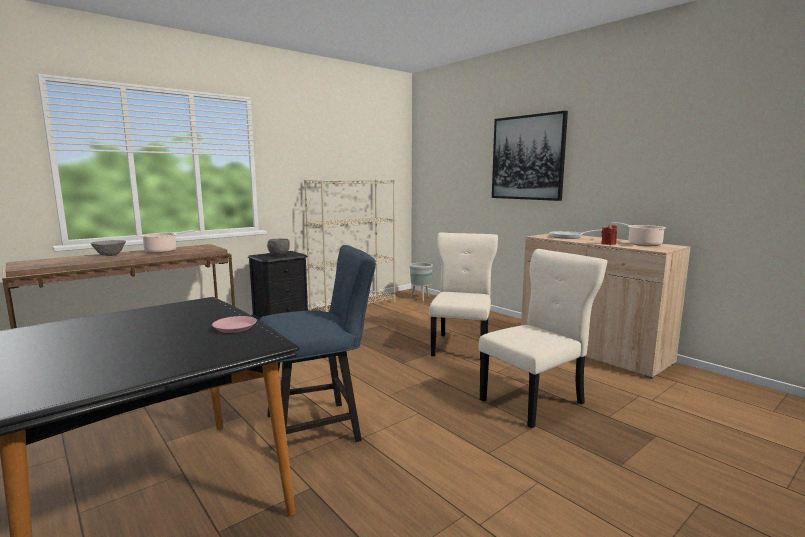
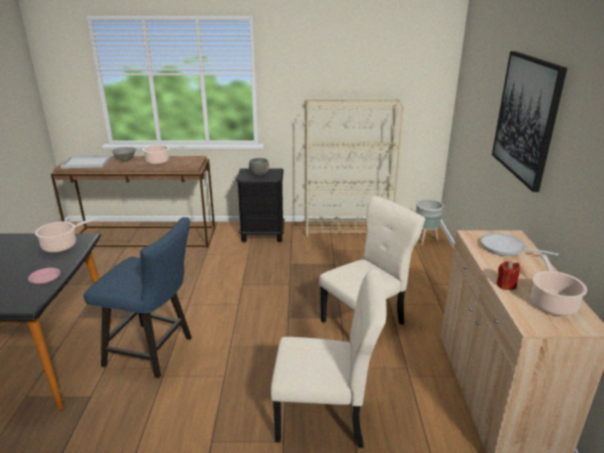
camera: 40 degrees right, 15 degrees up
none -> cooking pot [35,218,98,253]
none -> white tray [60,155,111,168]

